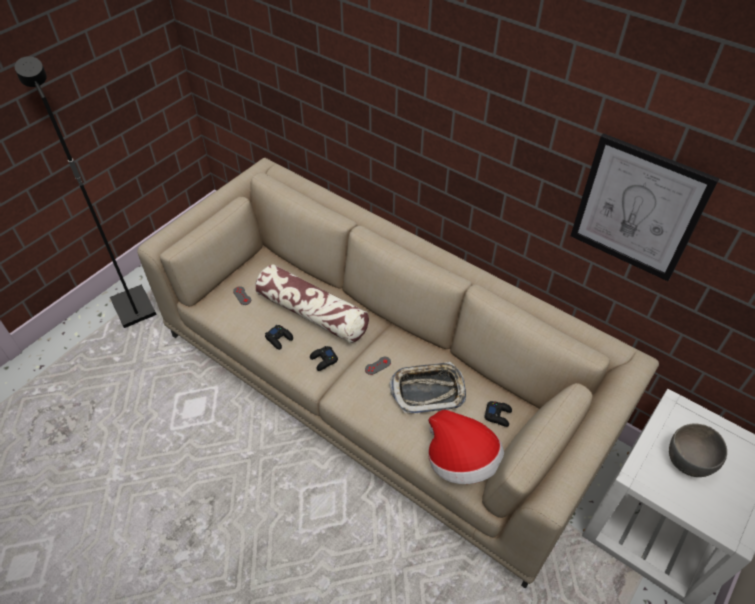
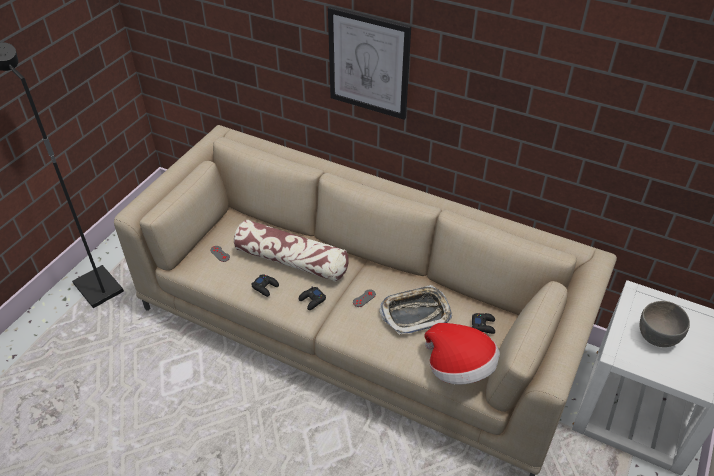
camera: 10 degrees left, 5 degrees down
picture [571,133,719,281] -> picture moved to [328,6,411,120]

